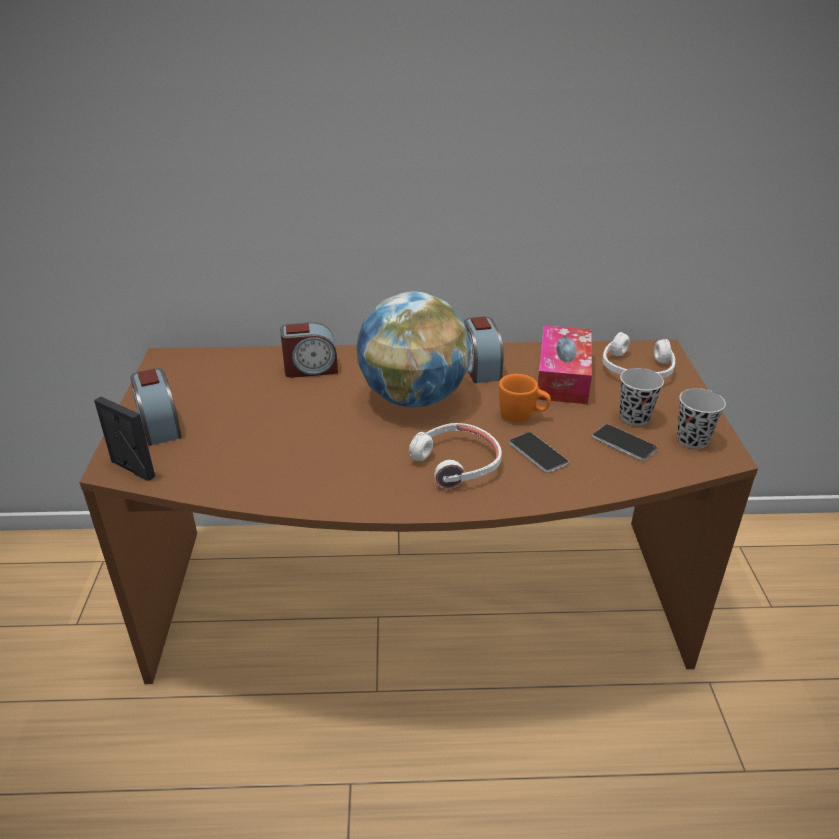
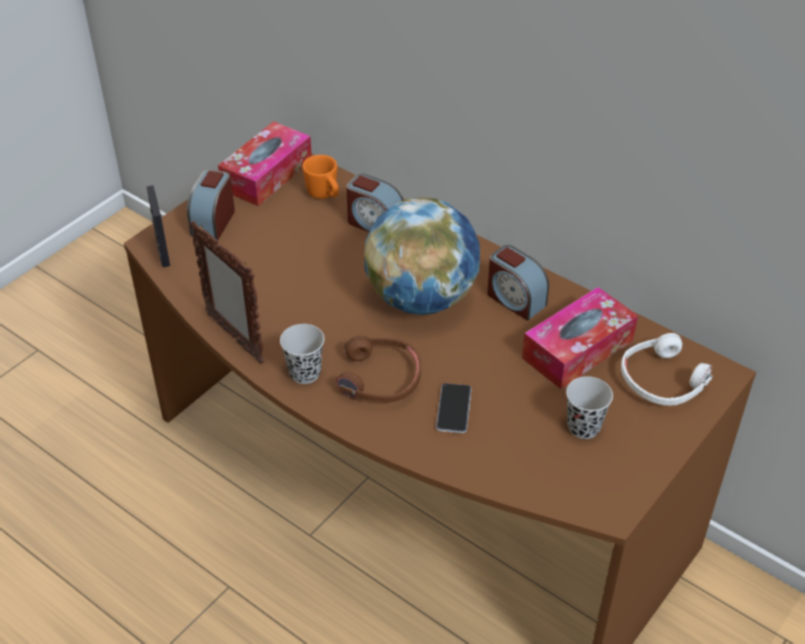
camera: 40 degrees right, 10 degrees up
white headphones [409,423,502,489] -> brown headphones [336,336,422,402]
alarm clock [464,316,504,383] -> alarm clock turned 75 degrees counterclockwise [487,245,549,321]
orange mug [499,374,551,422] -> orange mug moved to [302,155,339,199]
phone [592,424,658,461] -> none
black cup [677,388,726,449] -> black cup moved to [280,324,324,384]
none -> picture frame [190,221,265,364]
none -> tissue box [218,121,312,206]

